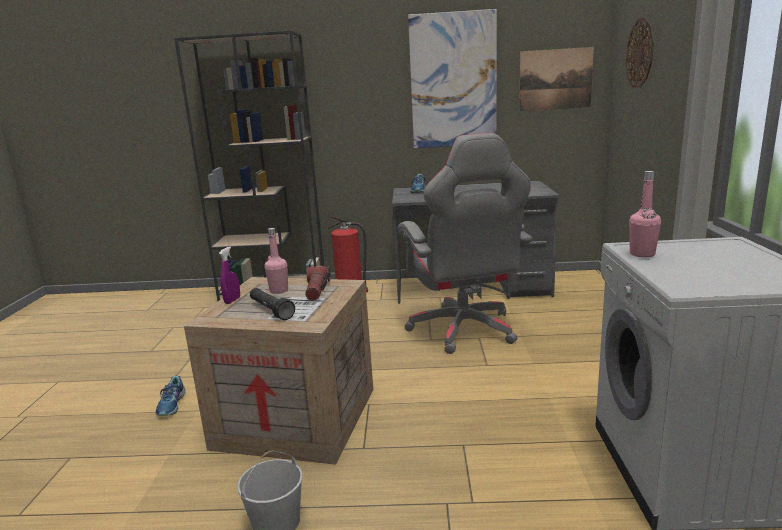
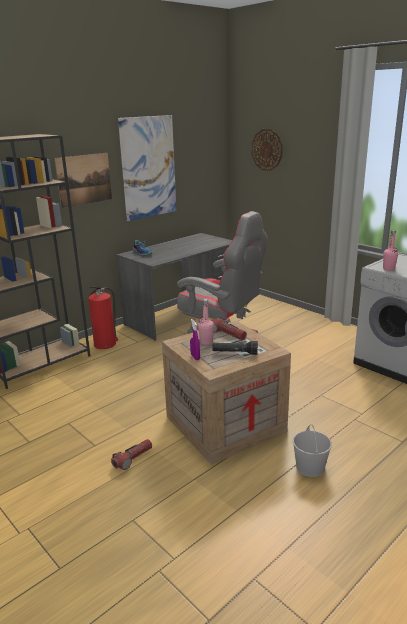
camera: 45 degrees left, 5 degrees up
shoe [156,376,186,416] -> flashlight [111,439,152,470]
picture [519,47,594,111] -> picture moved to [54,153,112,208]

